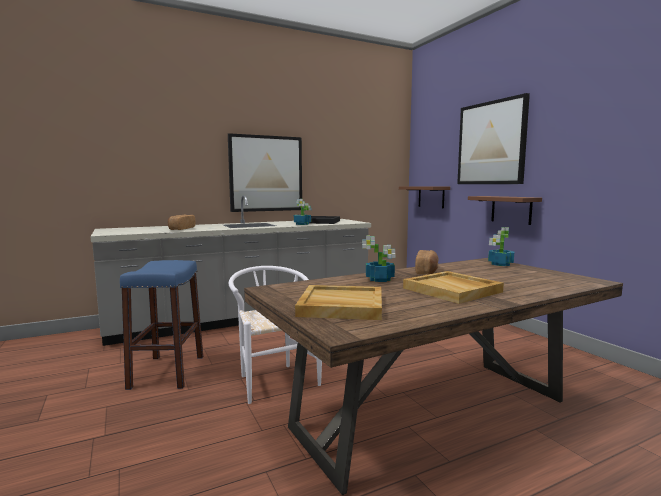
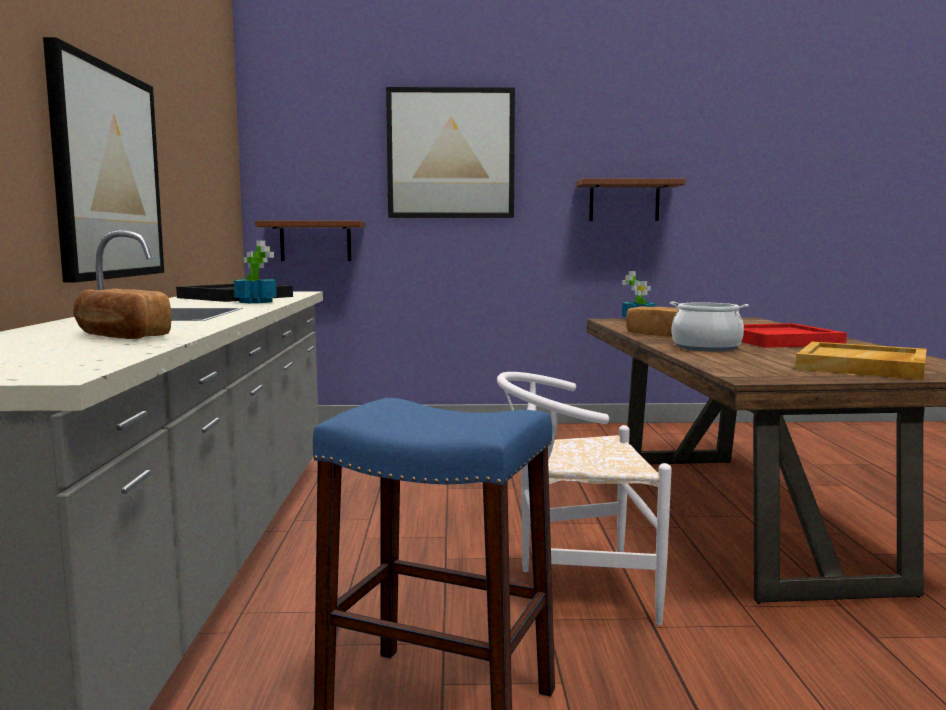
camera: 65 degrees left, 0 degrees up
potted plant [362,236,396,282] -> cooking pot [670,301,749,351]
beige tray [403,271,504,304] -> red tray [741,323,847,348]
brown shelf [468,196,542,225] -> brown shelf moved to [576,178,686,221]

